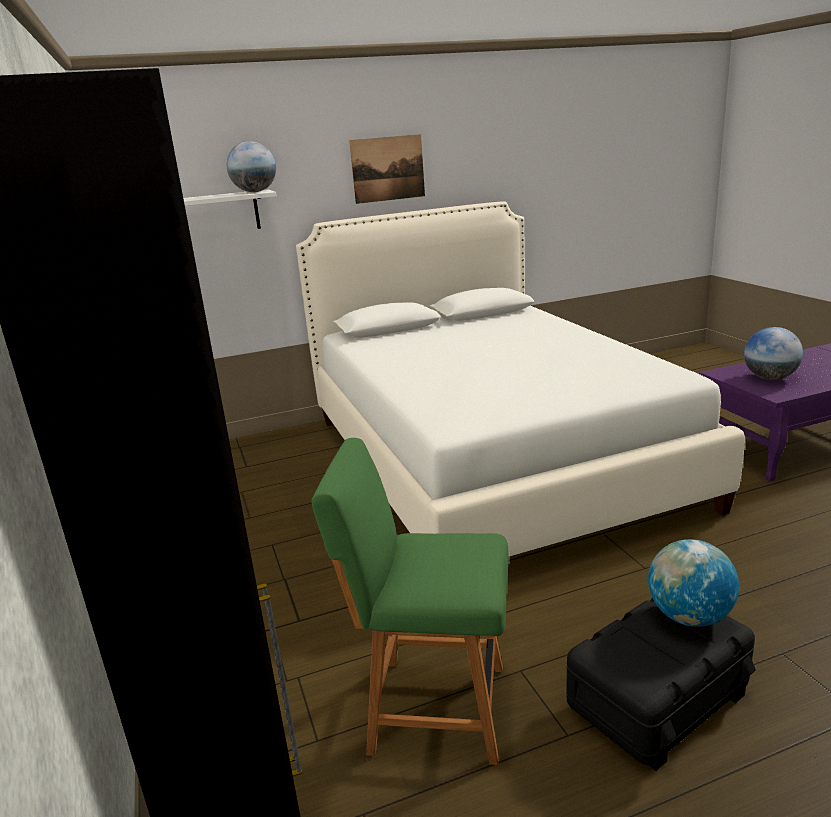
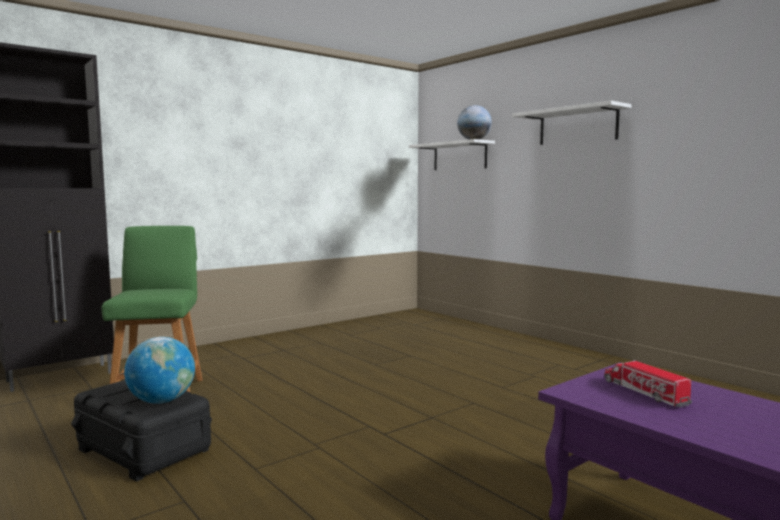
camera: 70 degrees right, 15 degrees down
white bed [296,201,745,557] -> none
picture [349,134,425,204] -> white shelf [512,101,632,145]
globe [744,327,803,380] -> toy truck [604,360,692,408]

